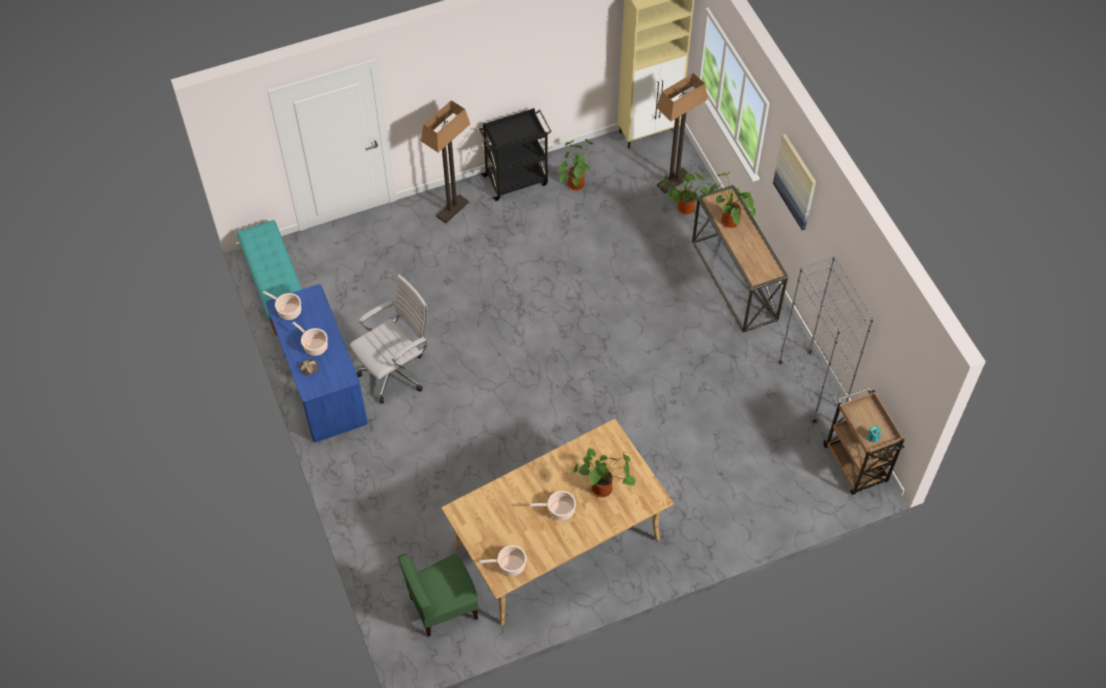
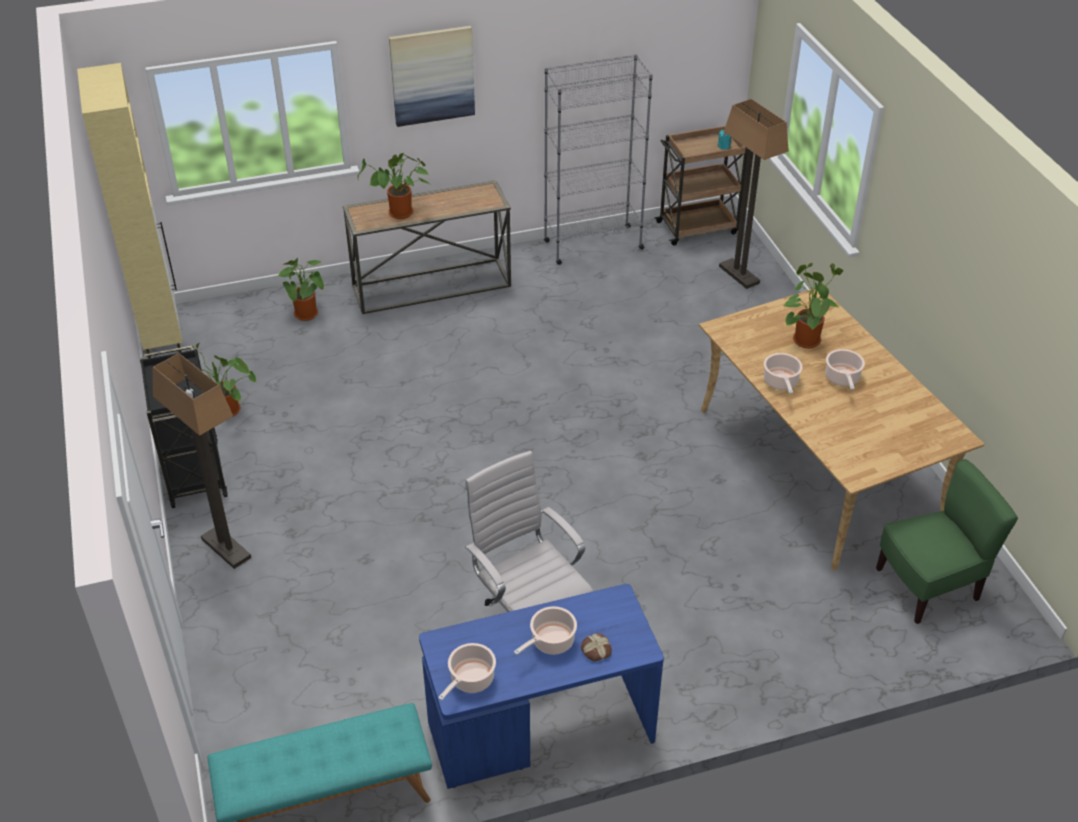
camera: 85 degrees left, 15 degrees down
green chair [398,554,479,637] -> green chair turned 90 degrees counterclockwise [876,459,1018,624]
cooking pot [479,545,527,576] -> cooking pot moved to [764,353,803,394]
floor lamp [656,73,708,193] -> floor lamp moved to [719,99,789,289]

